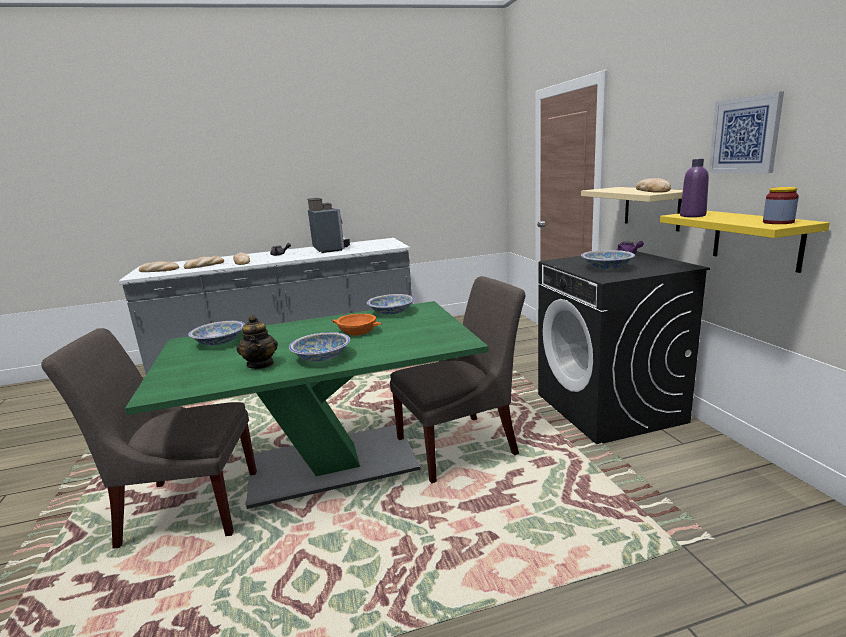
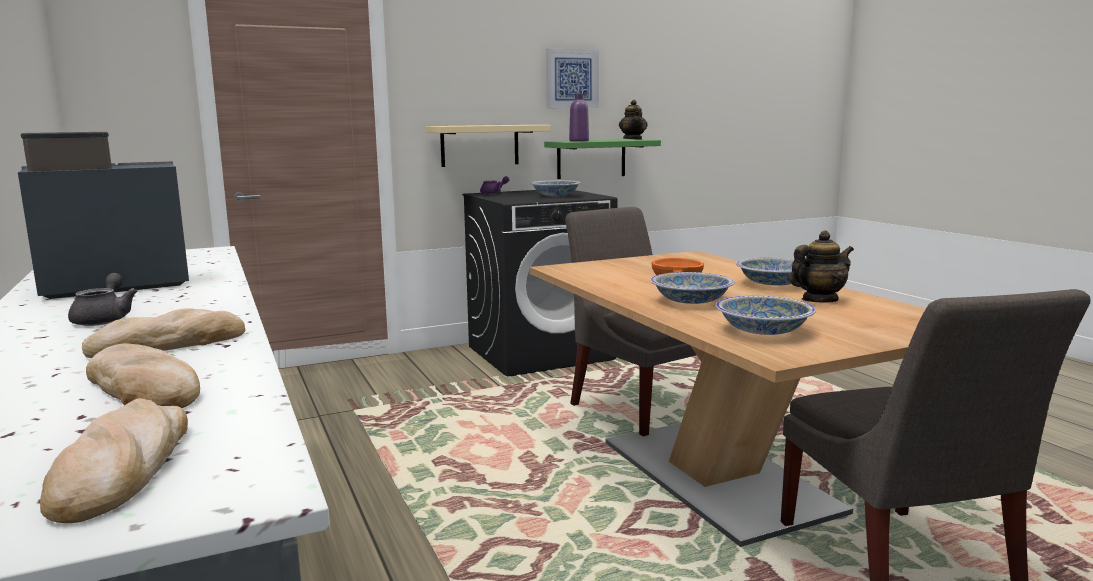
camera: 100 degrees left, 5 degrees down
green dining table [125,301,489,509] -> brown dining table [529,251,926,547]
bowl [367,294,414,315] -> bowl moved to [650,272,735,304]
bread [636,178,671,193] -> none
yellow shelf [660,211,830,273] -> green shelf [544,139,661,179]
jar [763,187,799,224] -> teapot [619,100,647,140]

